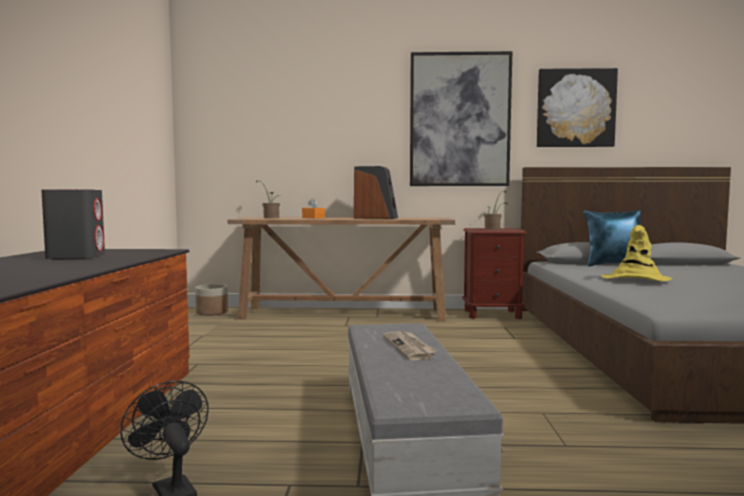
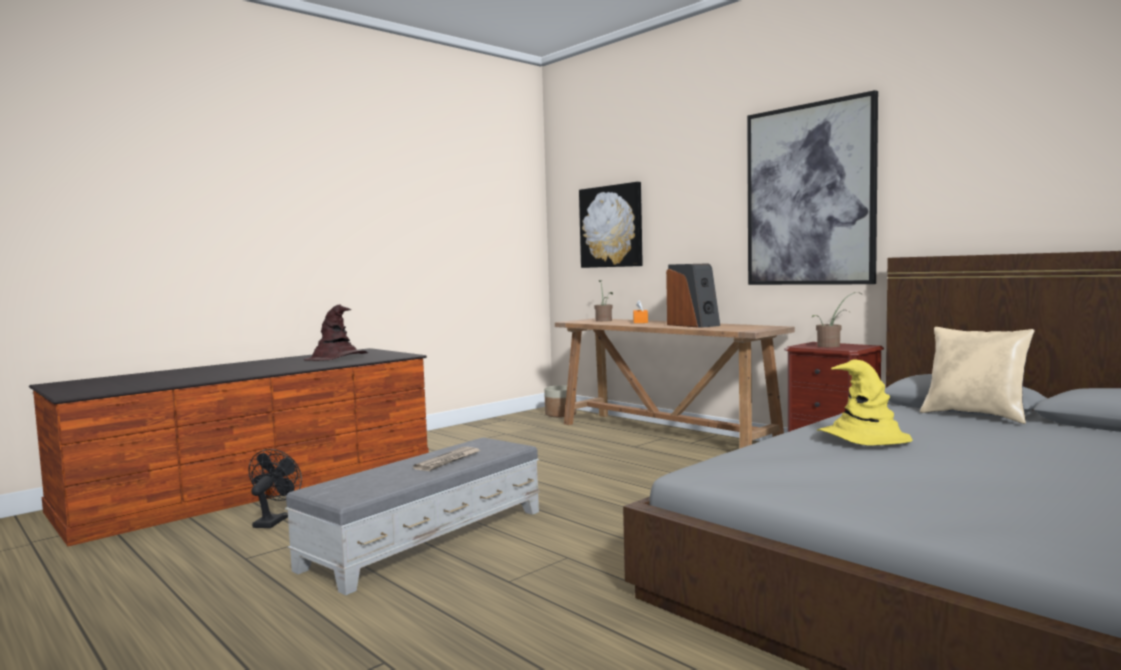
camera: 45 degrees right, 0 degrees up
grey speaker [41,189,105,260] -> brown hat [304,304,368,361]
picture [537,68,618,147] -> picture moved to [579,182,643,268]
blue pillow [583,210,641,266] -> beige pillow [920,327,1035,424]

